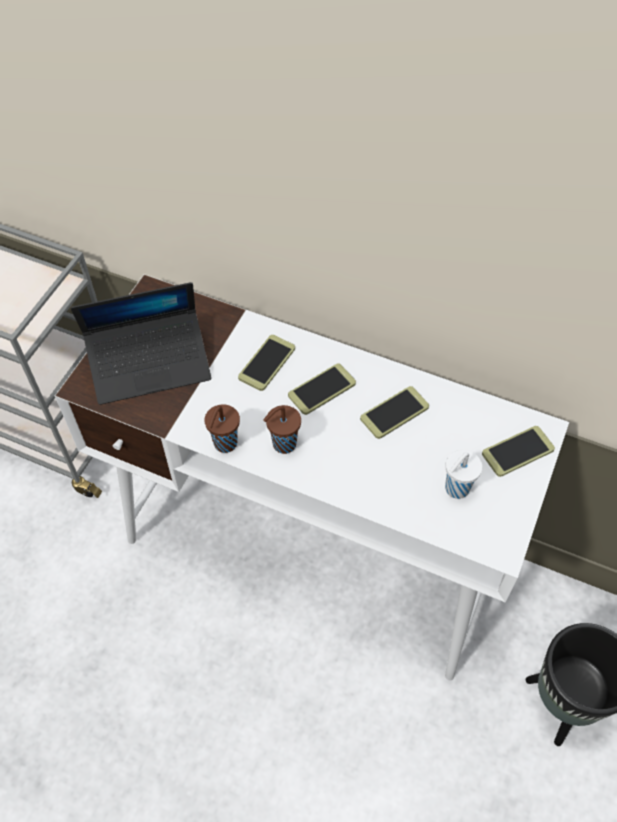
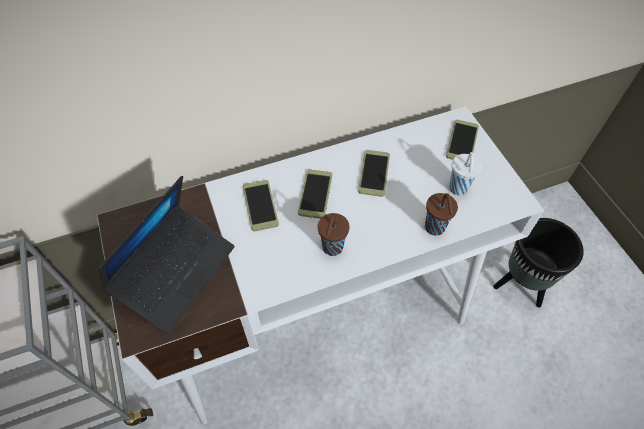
camera: 45 degrees left, 0 degrees up
brown cup [204,404,240,453] -> brown cup moved to [425,193,458,236]

